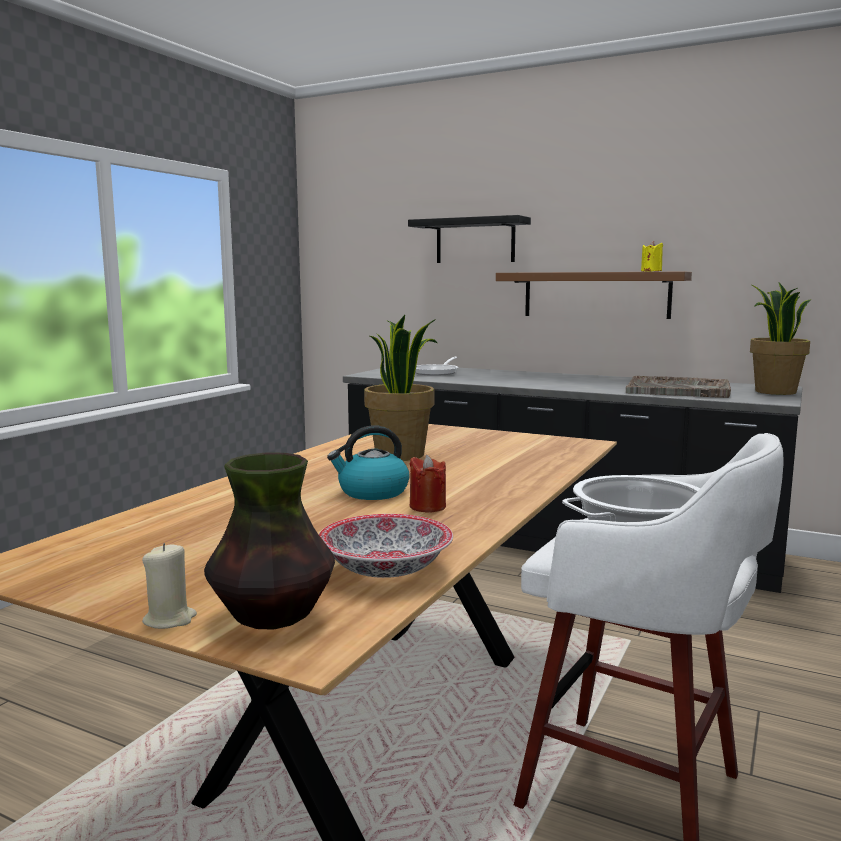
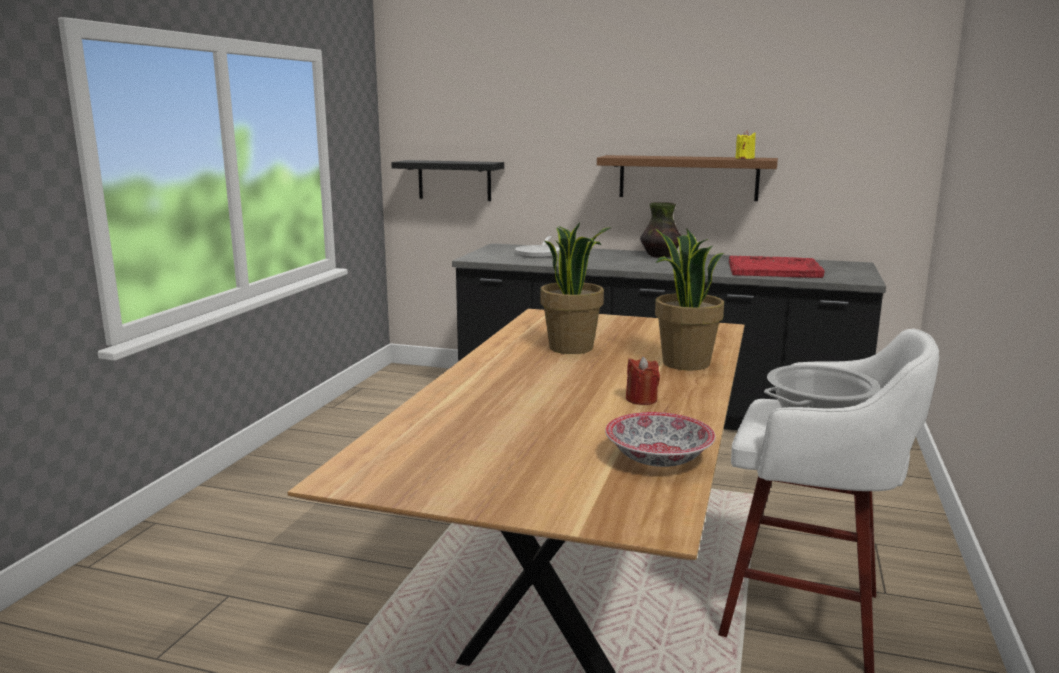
camera: 10 degrees left, 5 degrees up
beige candle [142,543,197,629] -> none
vase [204,453,335,629] -> vase moved to [640,202,681,258]
kettle [327,425,410,500] -> none
black shelf [408,215,531,263] -> black shelf moved to [391,160,504,201]
grey tray [626,376,731,398] -> red tray [729,256,825,278]
potted plant [750,282,811,395] -> potted plant moved to [655,229,724,370]

